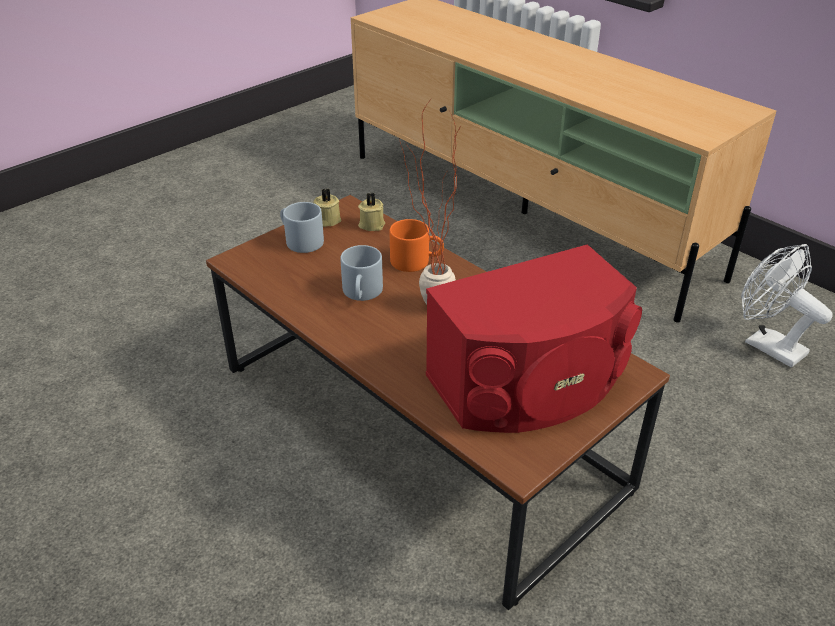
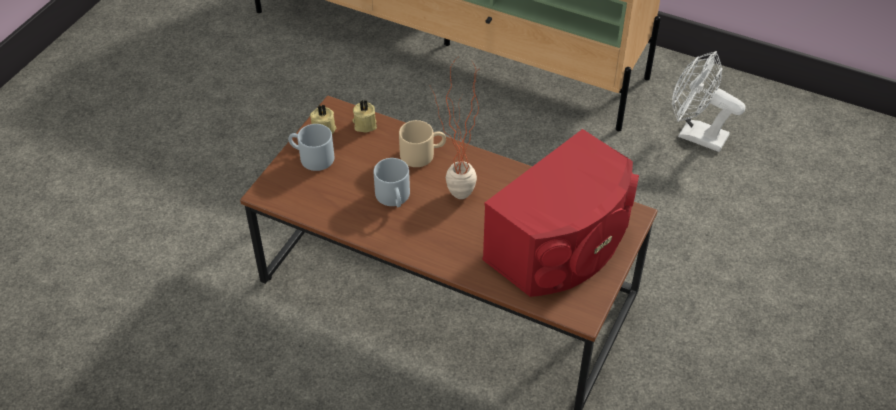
camera: 20 degrees left, 10 degrees up
orange mug [390,219,444,272] -> beige mug [399,120,446,167]

